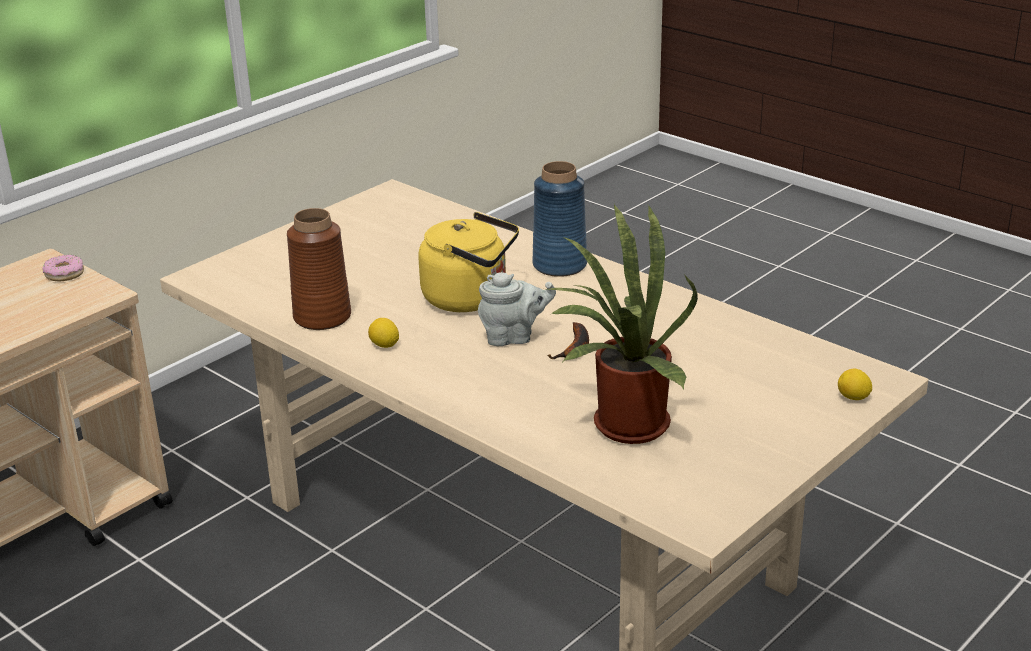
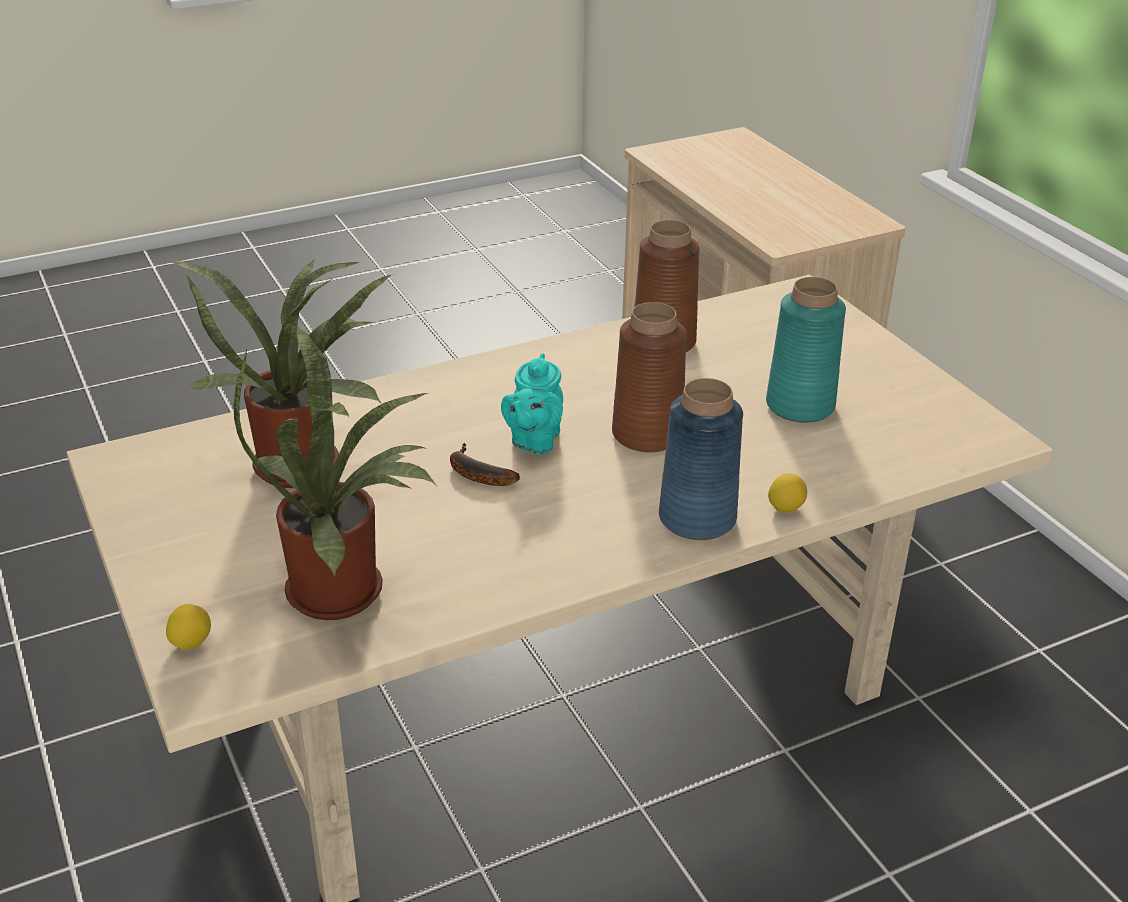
camera: 110 degrees right, 5 degrees up
donut [43,255,84,281] -> none
lemon [368,318,399,348] -> lemon moved to [768,473,807,512]
yellow kettle [418,212,519,312] -> brown vase [612,302,687,452]
grey teapot [478,272,556,346] -> turquoise teapot [501,353,563,455]
none -> potted plant [233,326,436,620]
none -> turquoise vase [766,277,846,423]

